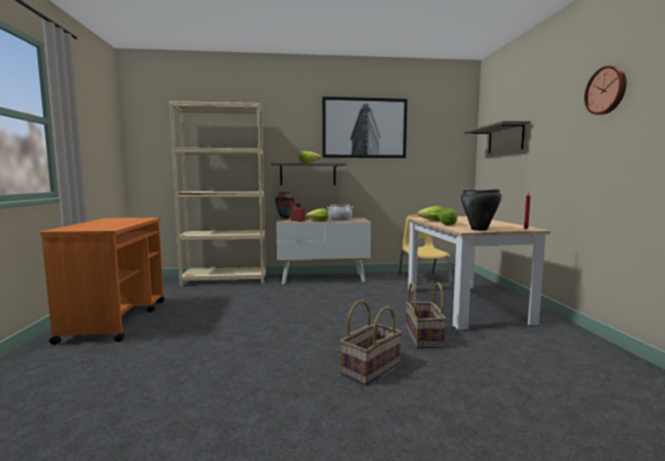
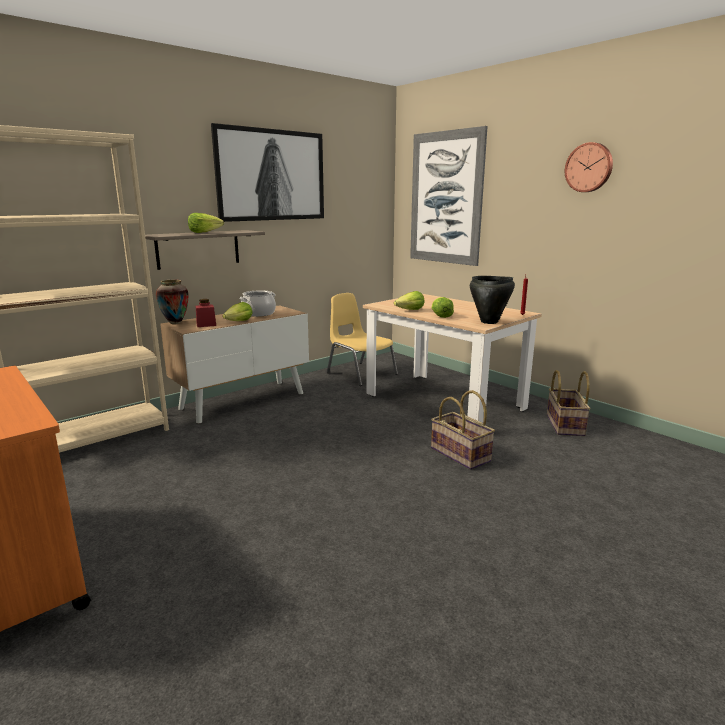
camera: 35 degrees left, 10 degrees up
basket [340,300,402,385] -> basket moved to [547,370,591,436]
shelf [463,121,531,153] -> picture [410,126,488,266]

